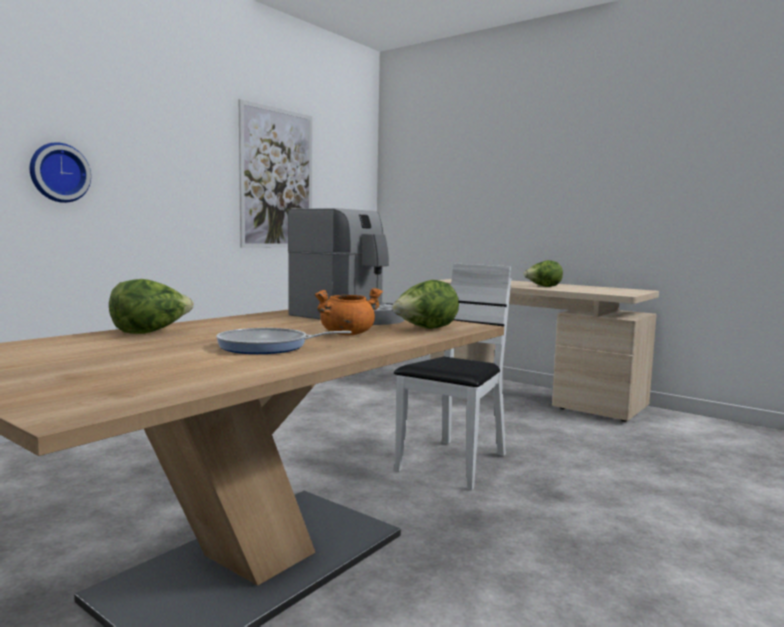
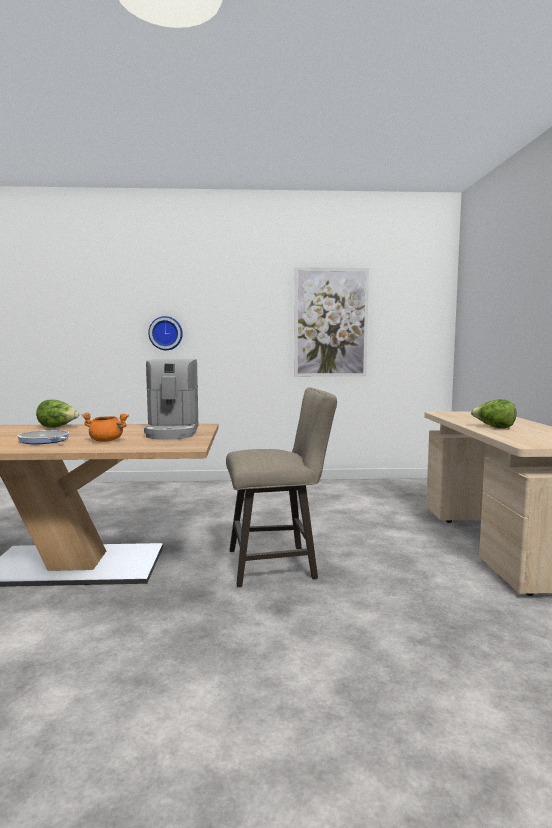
camera: 50 degrees right, 0 degrees up
lettuce [392,280,459,329] -> none
white chair [394,264,511,490] -> beige stool [226,387,337,587]

